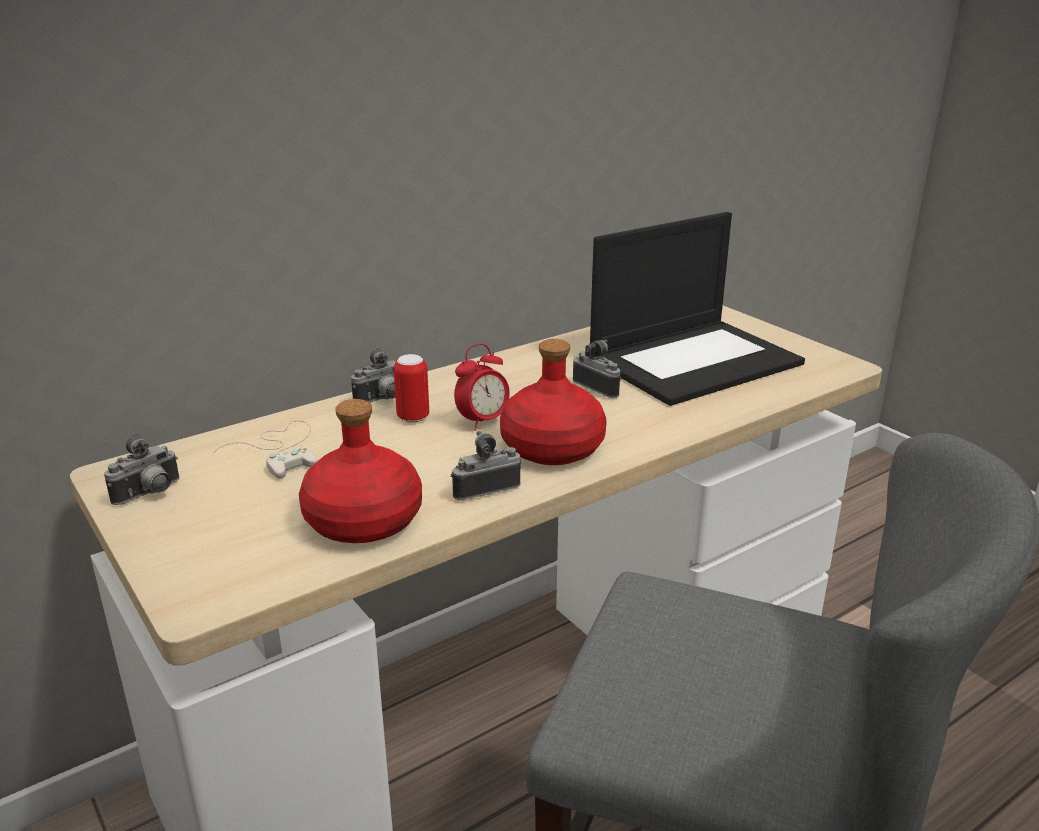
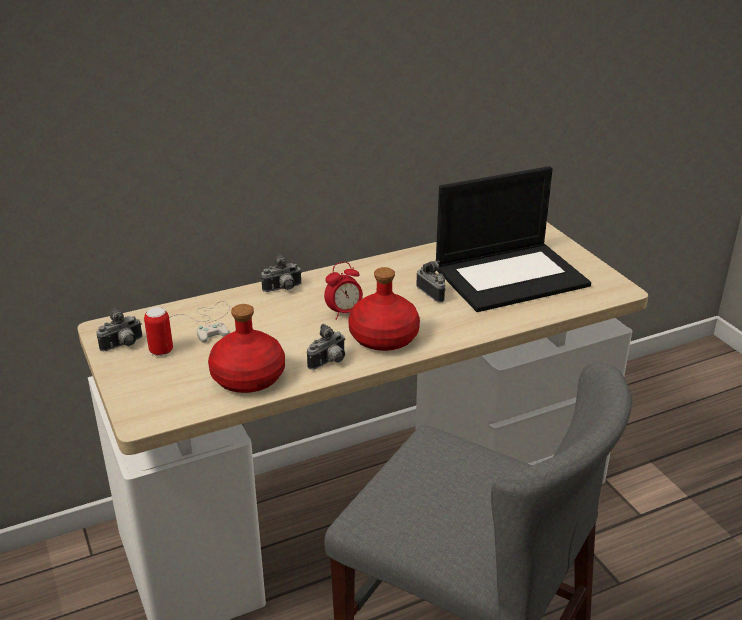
camera: 10 degrees right, 5 degrees up
can [394,354,429,423] -> can moved to [144,307,173,356]
camera [450,431,521,500] -> camera turned 150 degrees clockwise [307,324,345,370]

